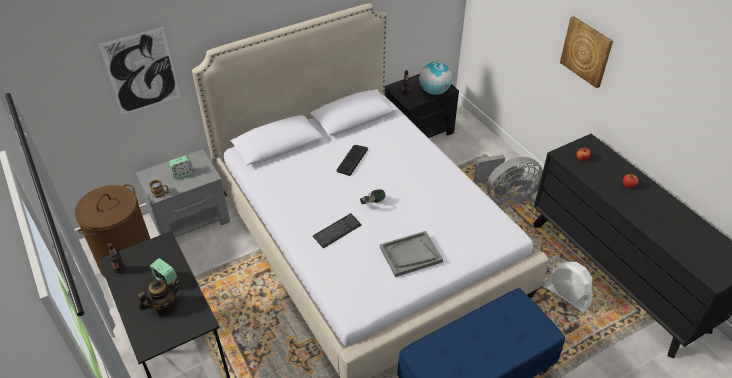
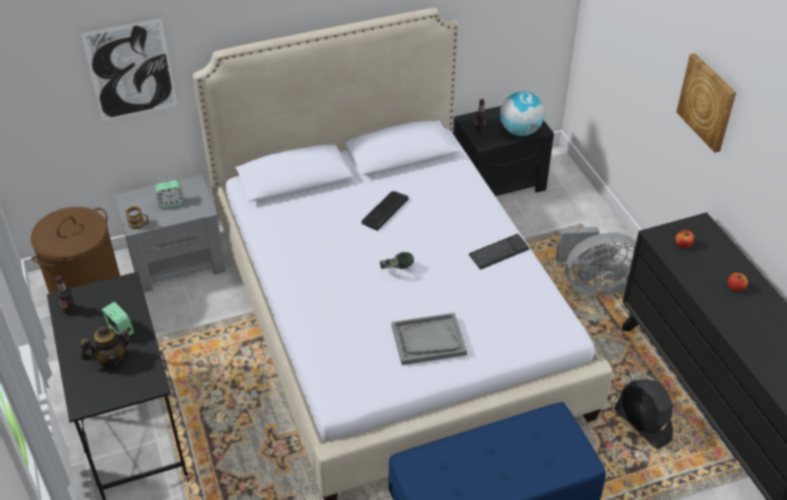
camera: 10 degrees right, 0 degrees up
keyboard [313,213,362,248] -> keyboard moved to [469,234,530,270]
white fan [544,262,592,313] -> black fan [614,379,673,450]

